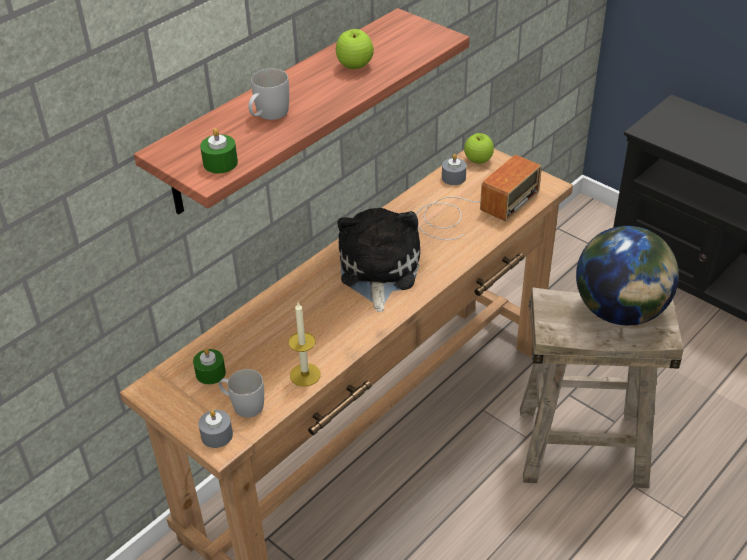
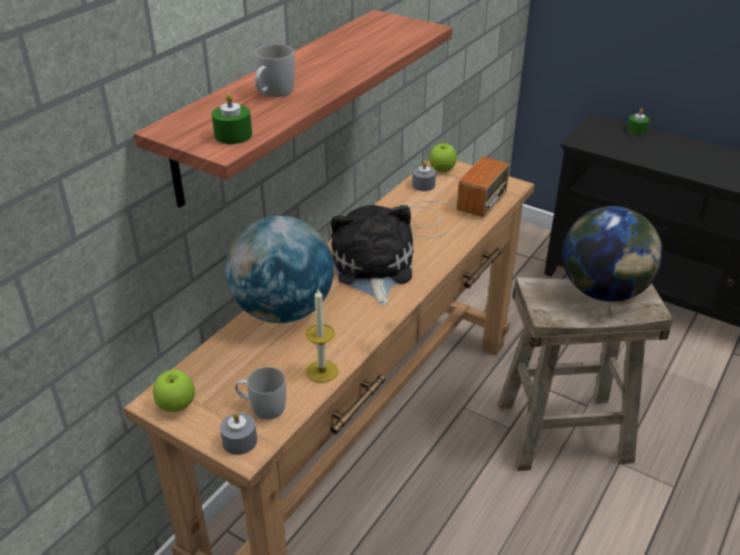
camera: 10 degrees left, 5 degrees down
green candle [193,348,226,385] -> green candle moved to [627,109,650,135]
apple [336,29,374,69] -> apple moved to [153,370,195,412]
none -> globe [225,216,334,323]

